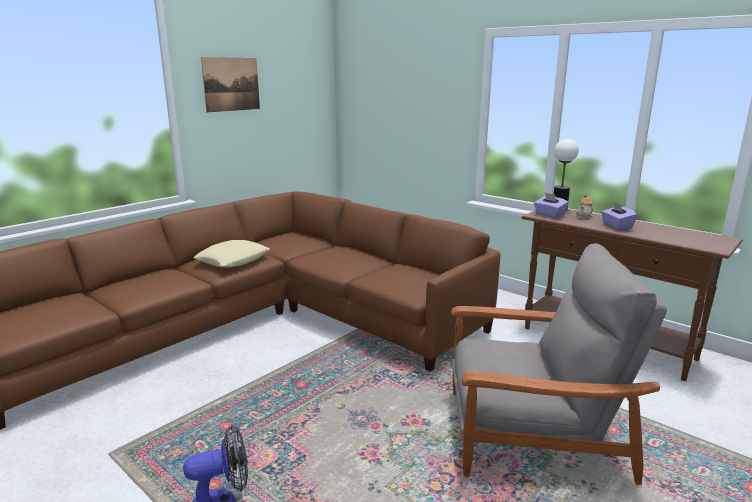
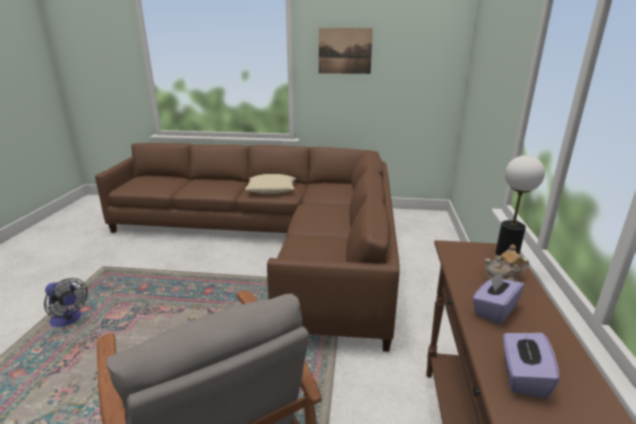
camera: 55 degrees right, 5 degrees up
purple tissue box [534,193,569,218] -> purple tissue box moved to [503,331,560,398]

